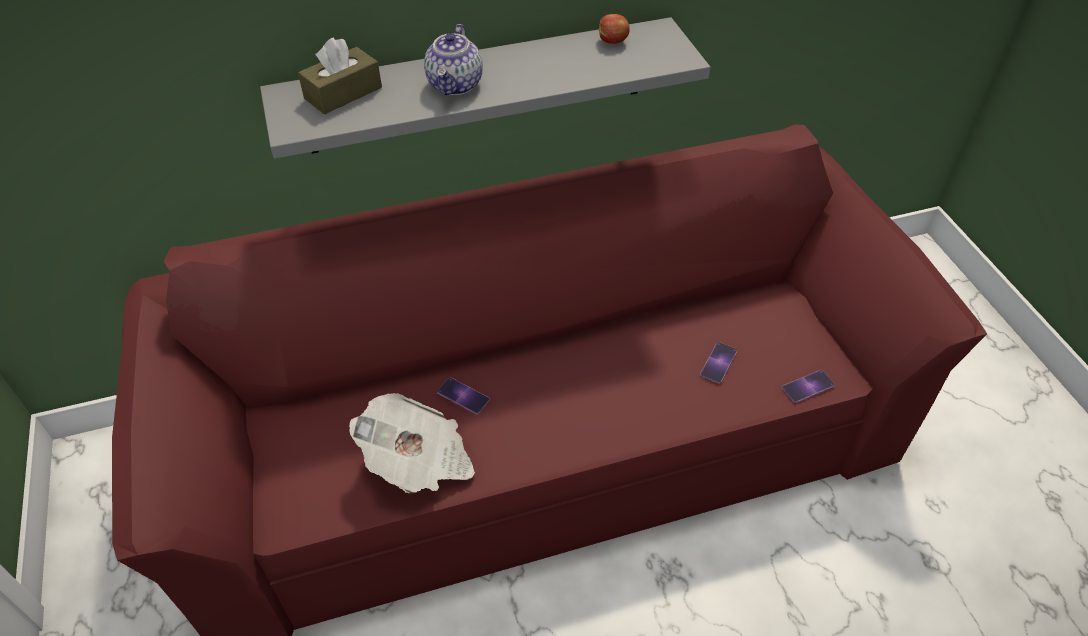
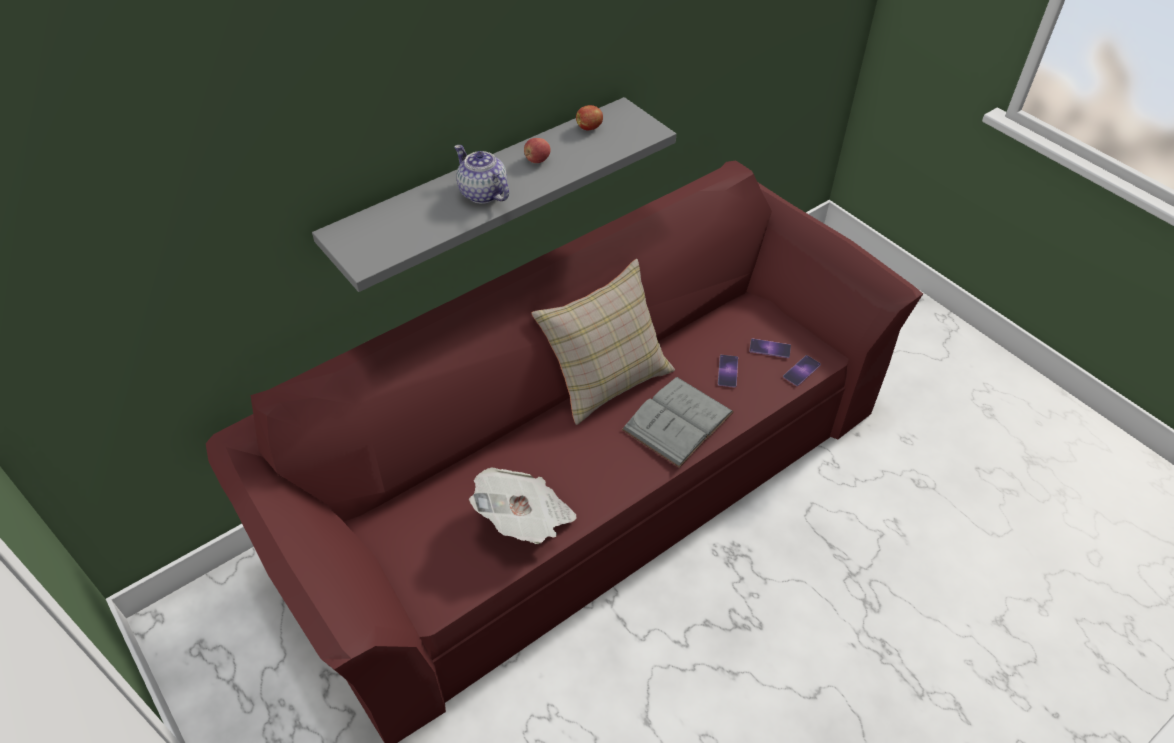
camera: 20 degrees left, 0 degrees up
brown tissue box [298,38,382,115] -> none
teapot [424,24,483,95] -> teapot turned 150 degrees clockwise [454,145,509,204]
phone [437,377,490,414] -> phone moved to [749,339,791,358]
none -> apple [524,138,551,163]
none -> beige pillow [531,259,675,425]
none -> grey book [621,377,734,468]

